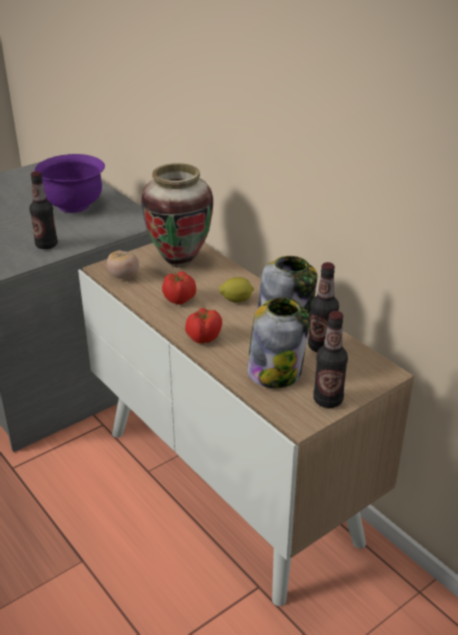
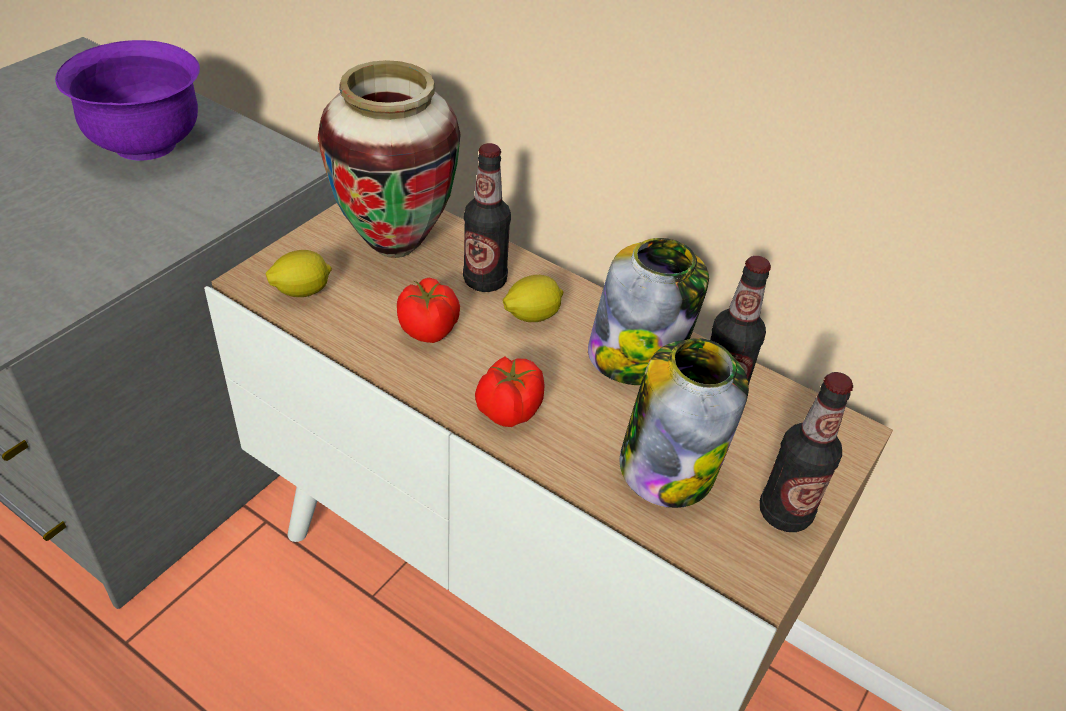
camera: 20 degrees left, 10 degrees up
bottle [29,171,58,249] -> bottle moved to [463,143,511,292]
tomato [107,250,139,279] -> lemon [266,250,332,297]

